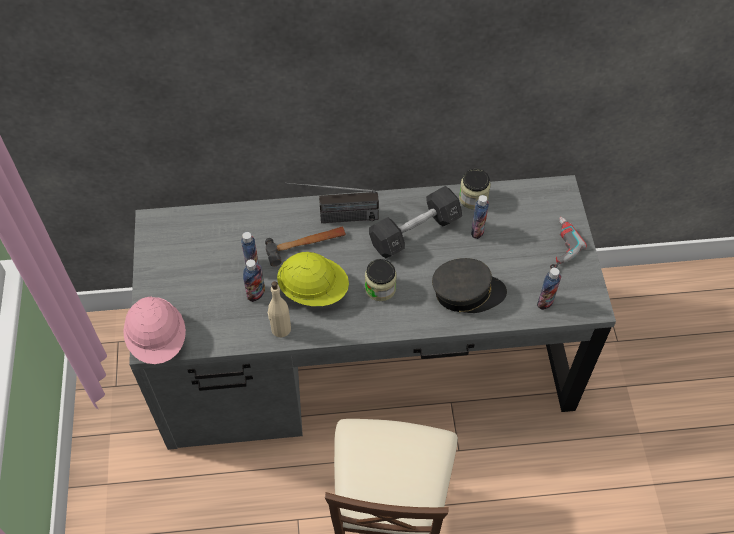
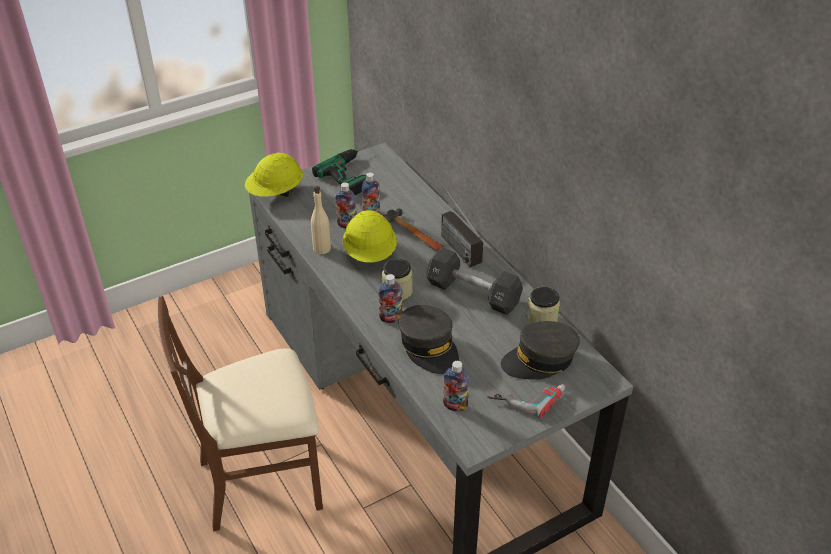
camera: 65 degrees right, 15 degrees down
pink hard hat [123,297,186,364] -> yellow hard hat [245,153,303,197]
bottle [471,195,489,239] -> bottle moved to [378,274,403,323]
none -> power drill [312,147,366,195]
none -> grey cap [501,321,580,380]

